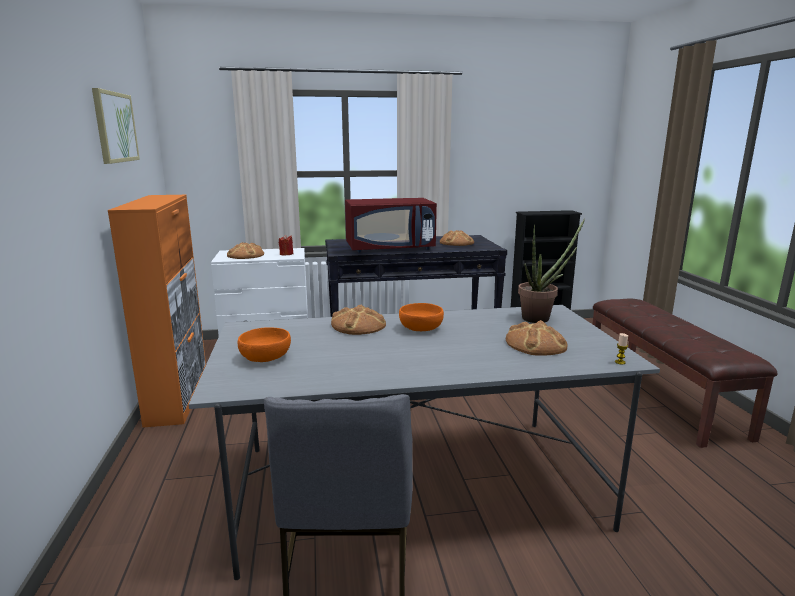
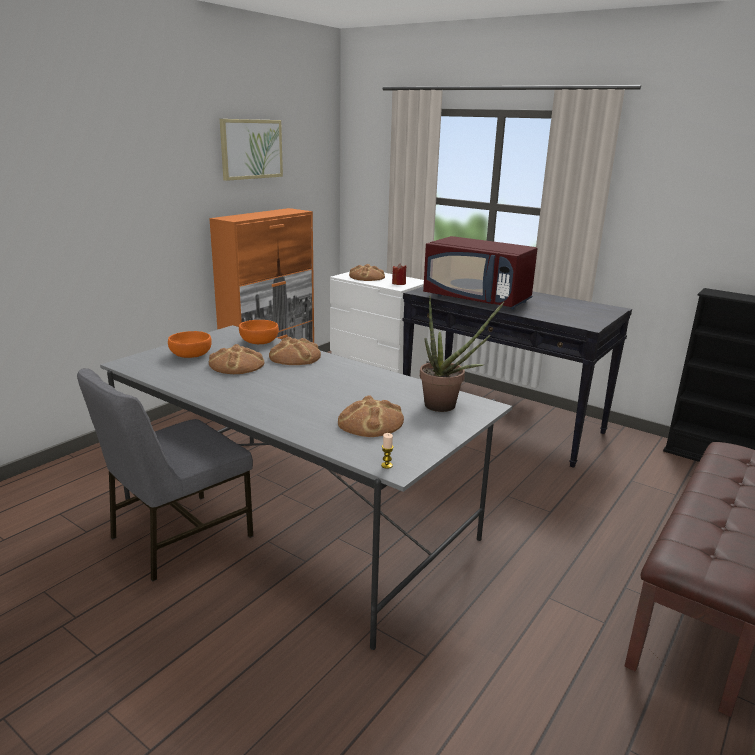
camera: 45 degrees right, 5 degrees up
orange bowl [399,303,444,331] -> orange bowl moved to [239,320,279,344]
bread [440,230,474,246] -> bread moved to [209,344,264,374]

